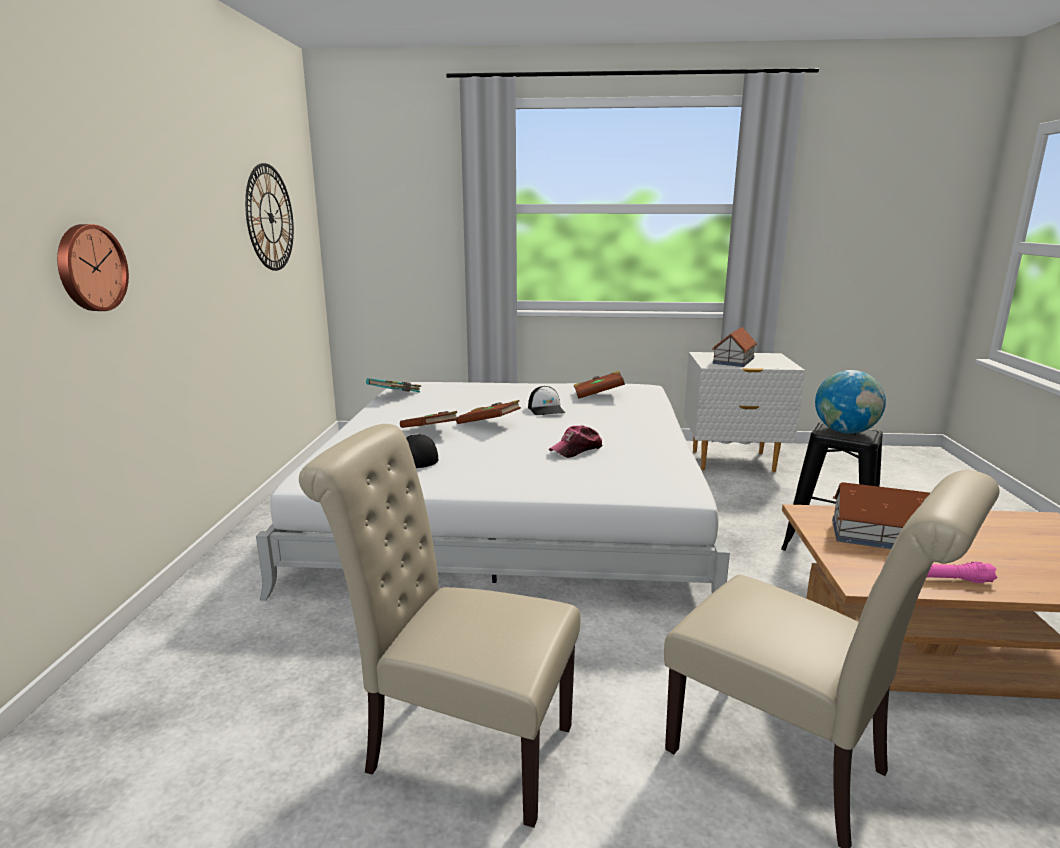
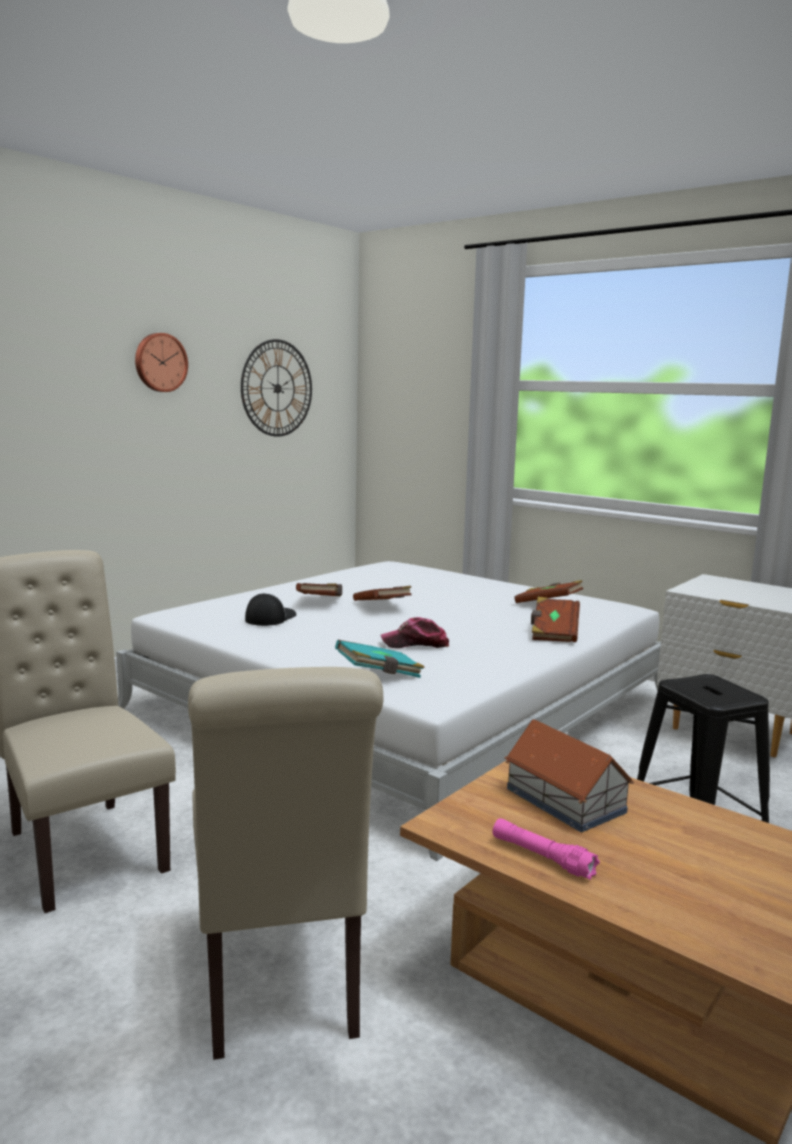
camera: 35 degrees right, 5 degrees down
wall clock [57,224,129,311] -> wall clock moved to [135,333,188,392]
turquoise book [366,378,421,393] -> turquoise book moved to [335,640,425,678]
cap [528,386,565,415] -> none
toy house [712,327,757,367] -> none
globe [815,370,886,434] -> none
none -> brown book [531,597,580,642]

